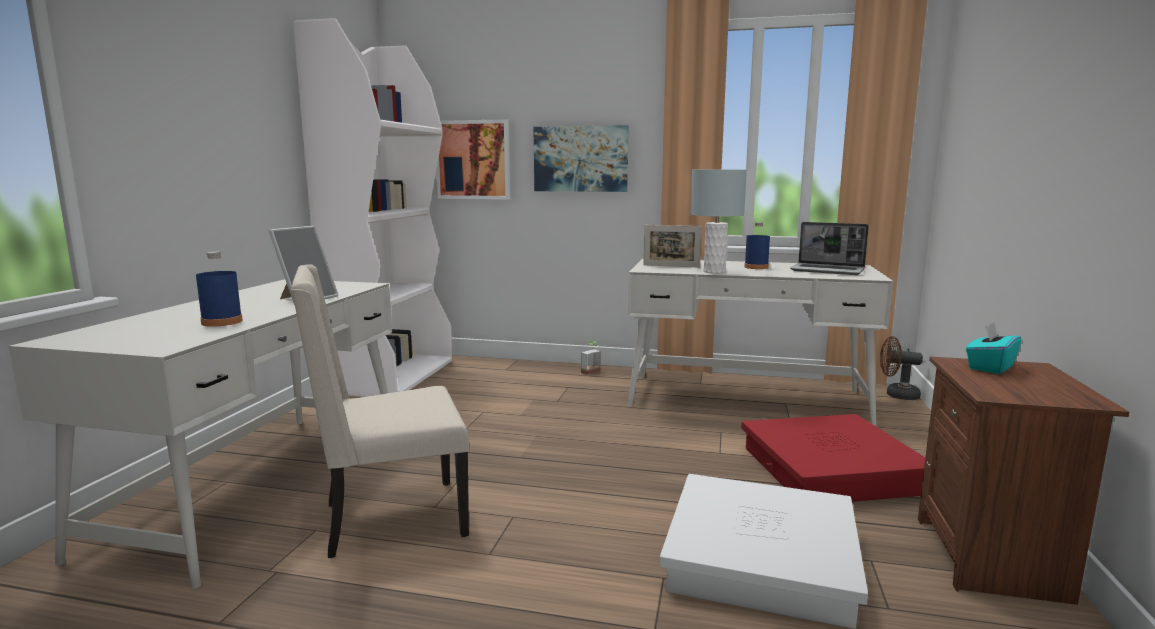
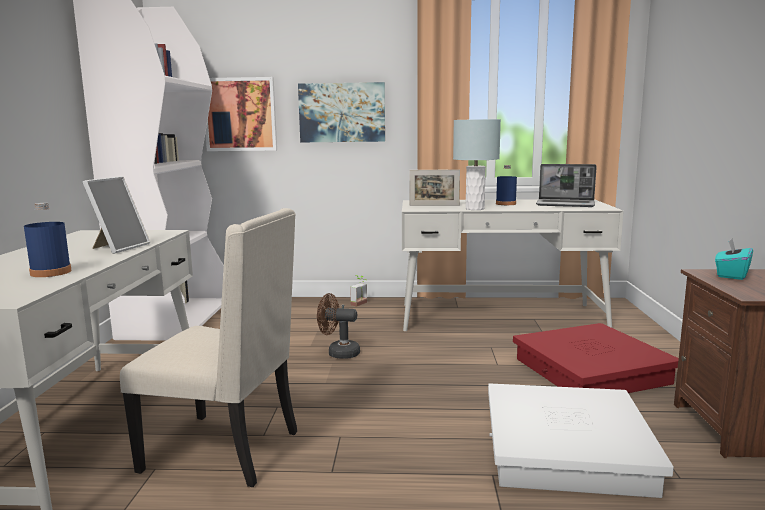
camera: 10 degrees left, 0 degrees up
beige chair [291,264,470,558] -> beige chair turned 135 degrees counterclockwise [120,208,297,487]
brown fan [880,336,923,400] -> brown fan moved to [317,293,360,359]

